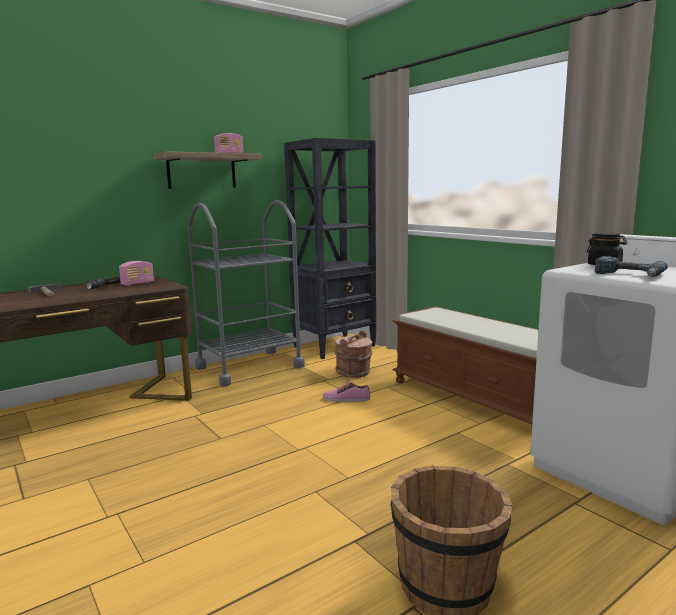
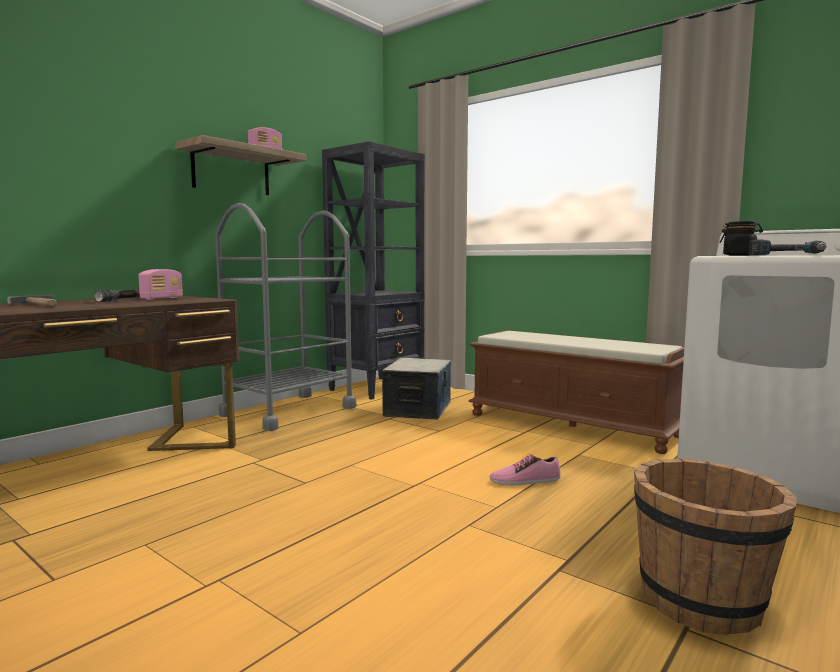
camera: 15 degrees left, 5 degrees down
shoe [323,382,370,402] -> shoe moved to [490,454,560,485]
brown bucket [335,330,373,378] -> storage box [382,358,451,420]

